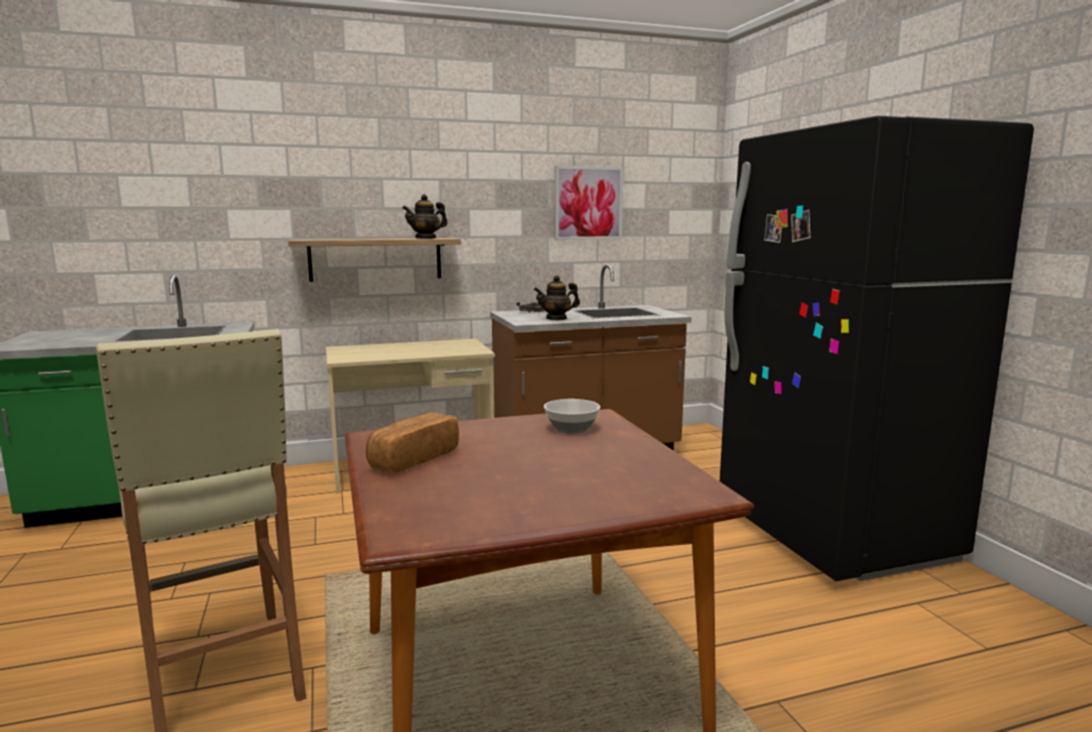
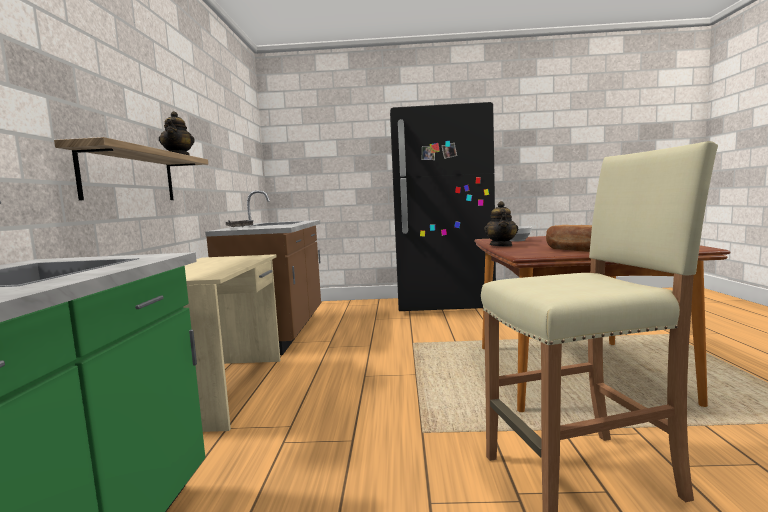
camera: 70 degrees left, 5 degrees down
teapot [534,275,580,320] -> teapot moved to [484,201,518,247]
picture [555,166,624,240] -> none

